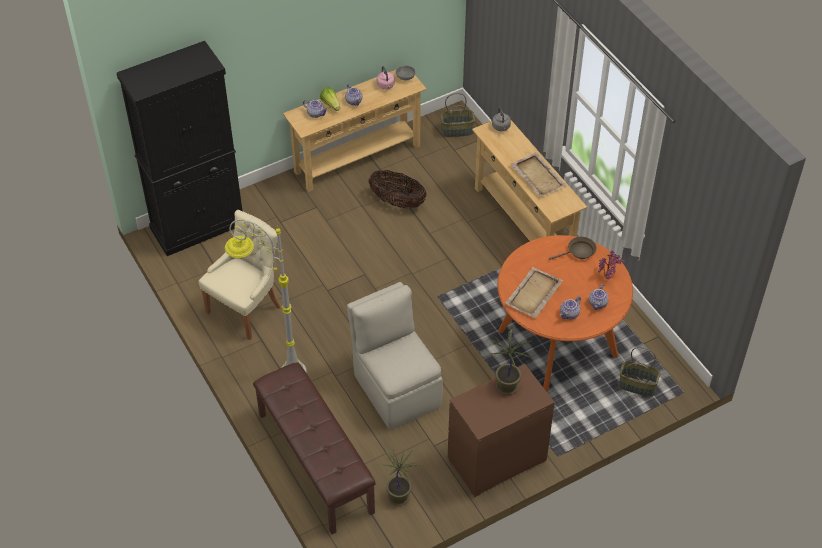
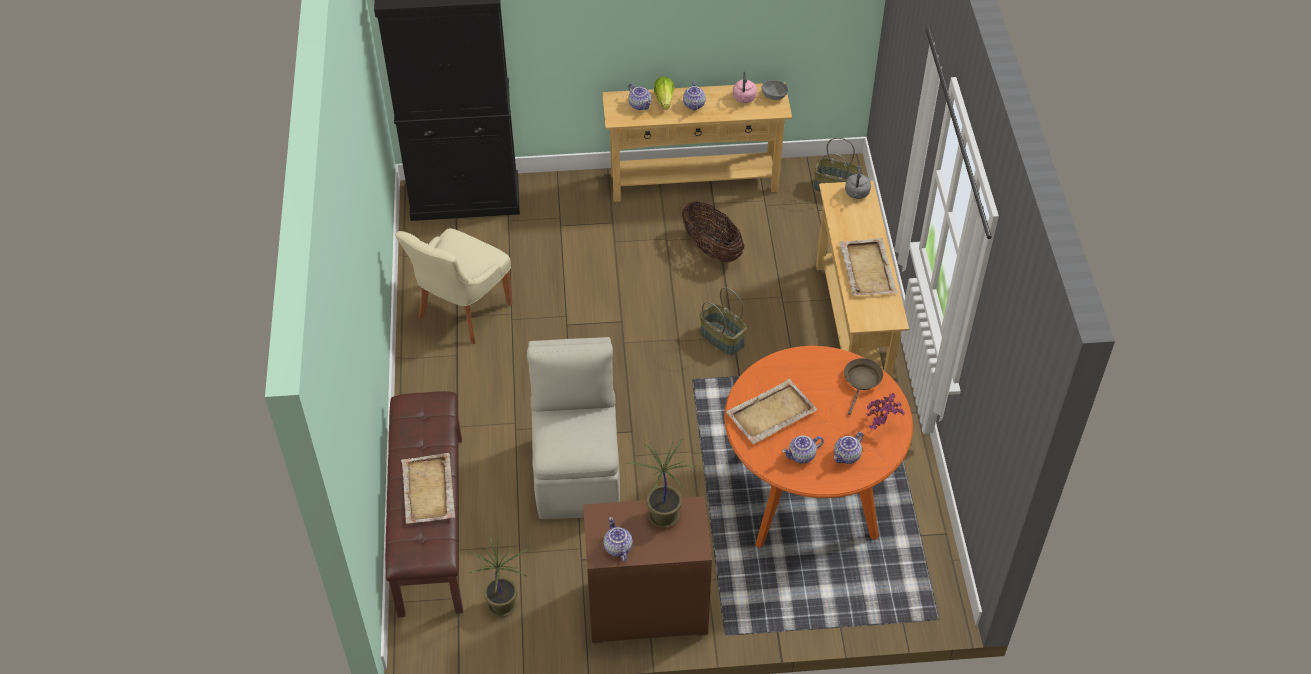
camera: 25 degrees right, 0 degrees up
beige chair [199,210,280,340] -> beige chair turned 150 degrees clockwise [395,228,512,344]
grey floor lamp [225,219,307,373] -> none
brown frying pan [549,237,596,260] -> brown frying pan turned 75 degrees counterclockwise [844,358,883,415]
basket [618,347,661,397] -> basket moved to [700,287,747,356]
none -> beige tray [401,453,455,524]
none -> teapot [603,517,633,562]

